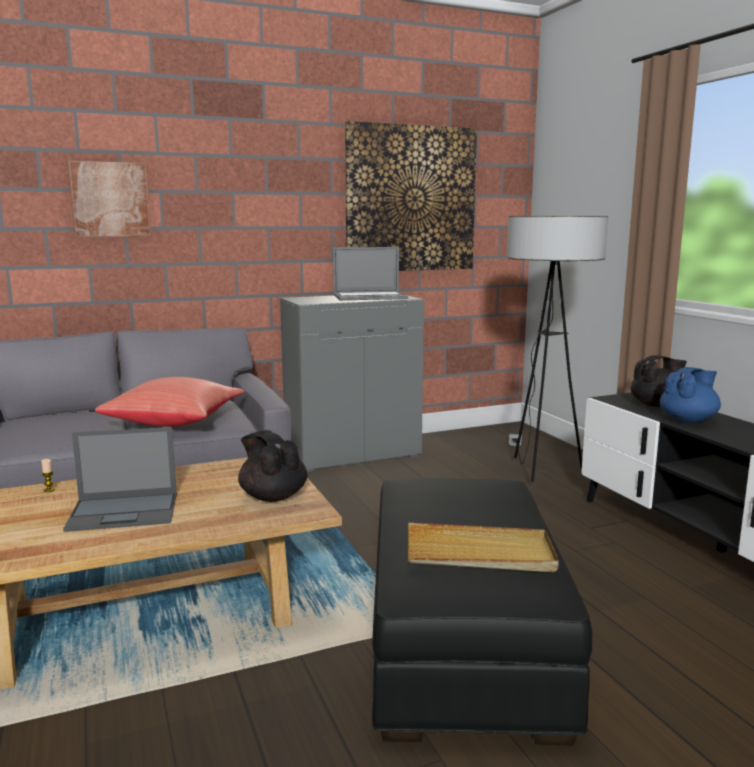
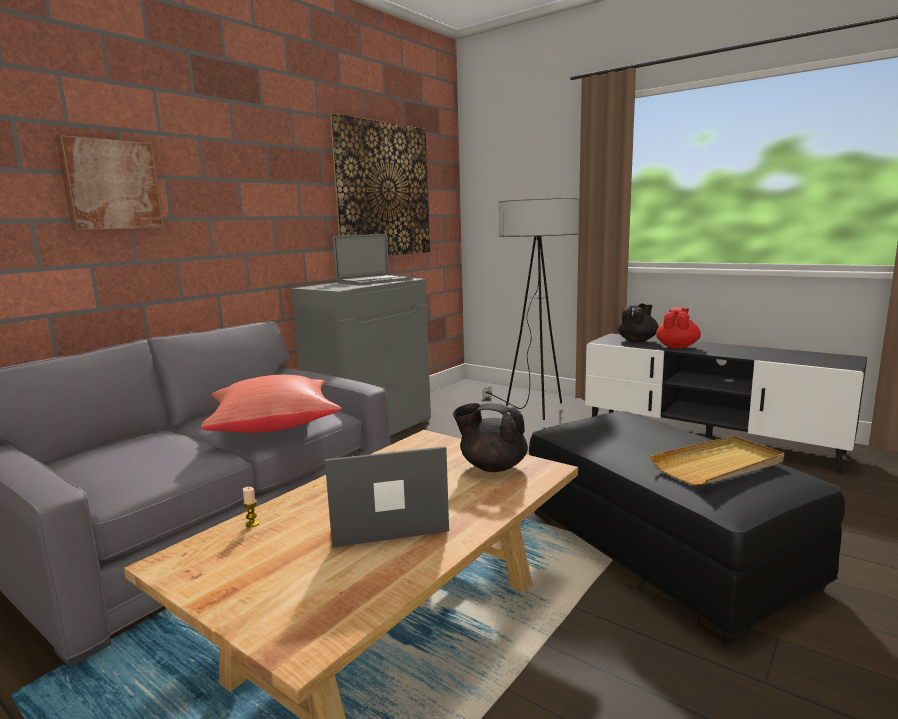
camera: 30 degrees left, 0 degrees up
laptop [63,427,177,532] -> laptop turned 150 degrees counterclockwise [325,446,449,547]
blue teapot [660,367,721,423] -> red teapot [656,307,701,348]

